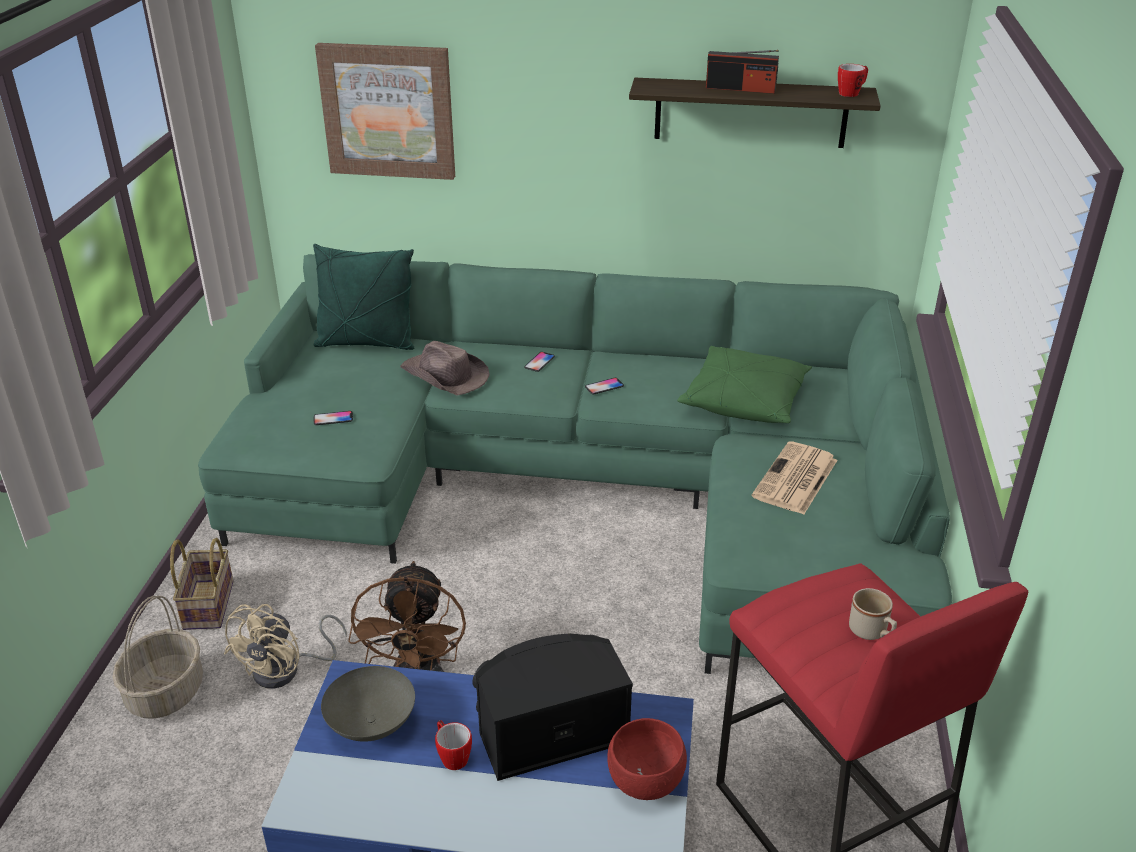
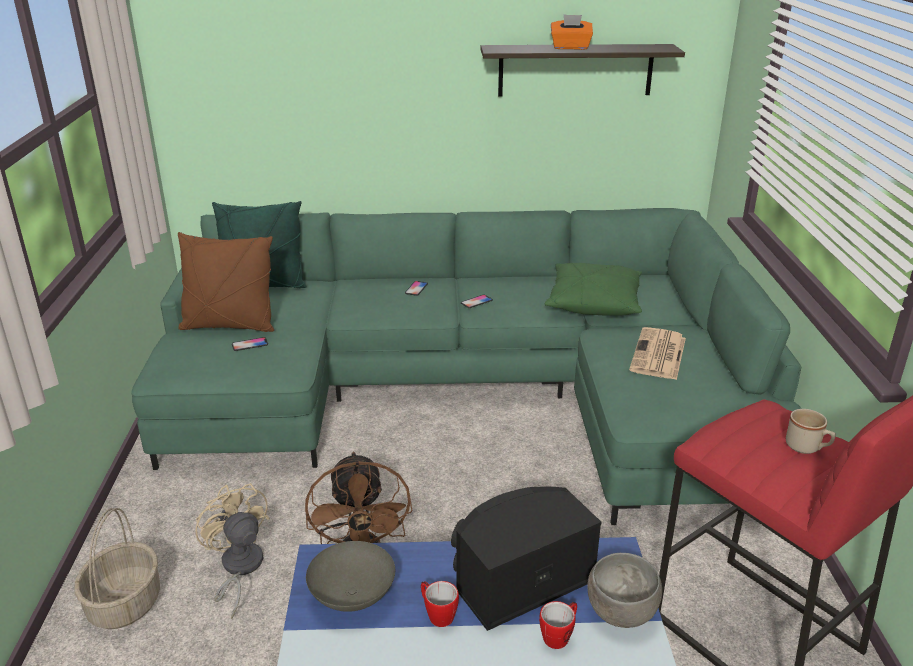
camera: 10 degrees left, 5 degrees down
basket [170,538,233,630] -> none
beige fan [224,604,347,689] -> beige fan turned 135 degrees clockwise [195,483,270,619]
picture [315,43,455,180] -> none
brown hat [400,341,490,396] -> none
red bowl [607,718,687,800] -> grey bowl [587,553,662,628]
radio [706,50,779,94] -> orange tissue box [551,14,593,50]
mug [838,64,868,97] -> mug moved to [539,601,577,649]
none -> brown pillow [178,232,274,332]

